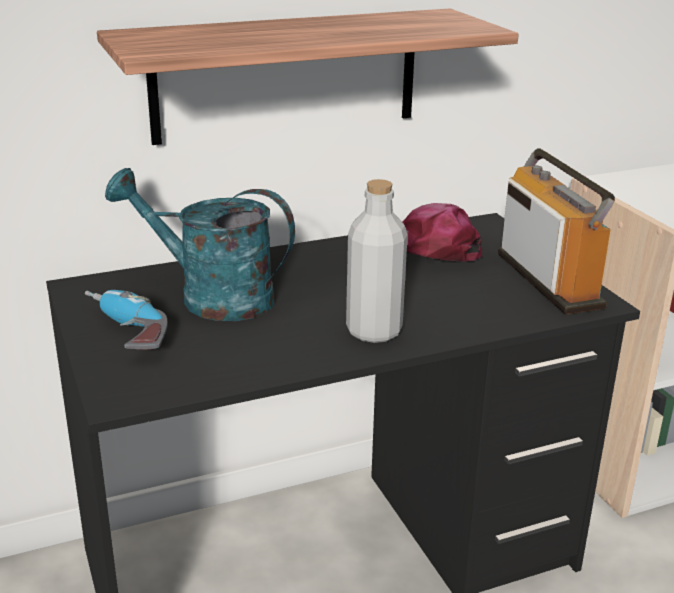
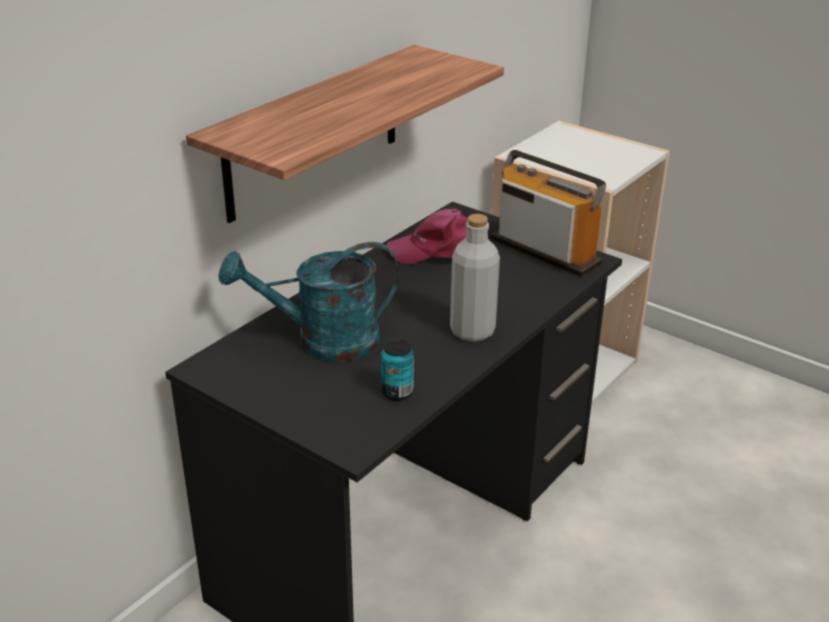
camera: 30 degrees left, 5 degrees up
power drill [85,290,168,350] -> none
none -> can [381,340,414,401]

